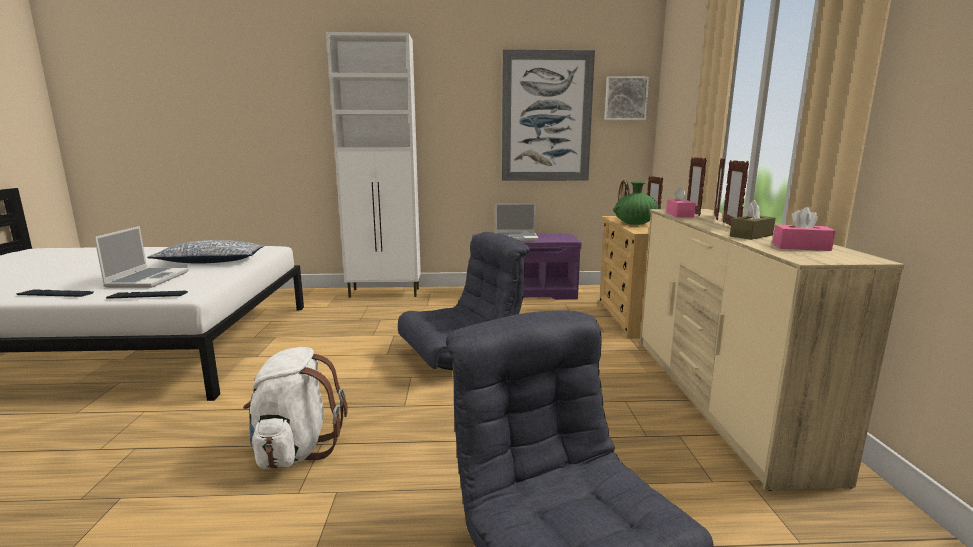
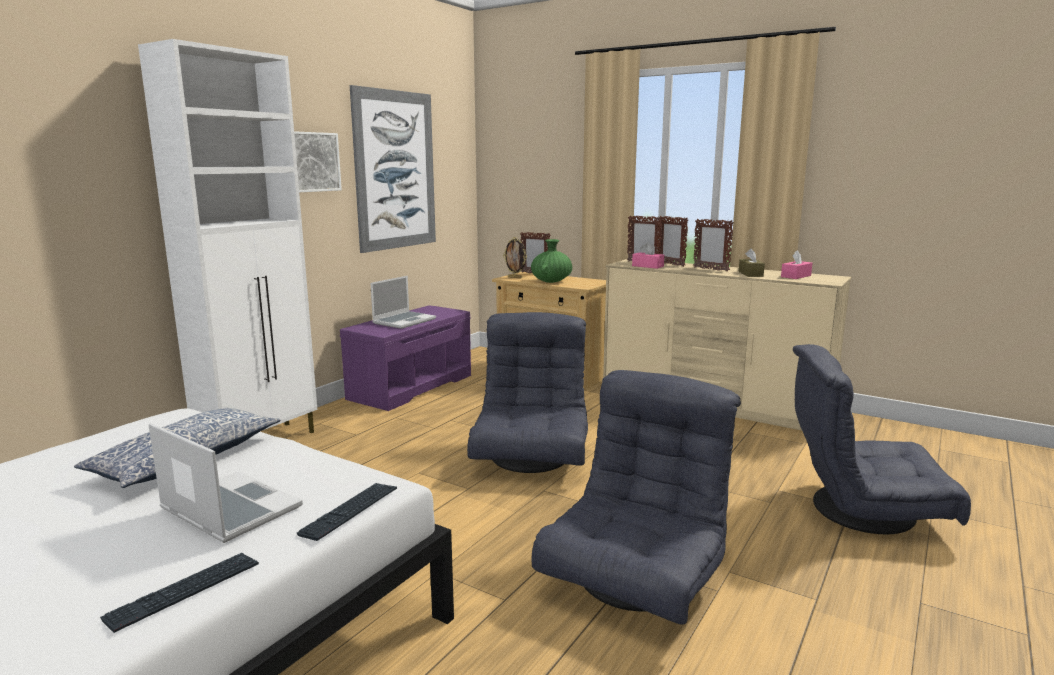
camera: 55 degrees left, 0 degrees up
white backpack [243,347,348,469] -> grey armchair [532,370,741,625]
picture [604,76,649,120] -> picture moved to [294,131,342,192]

